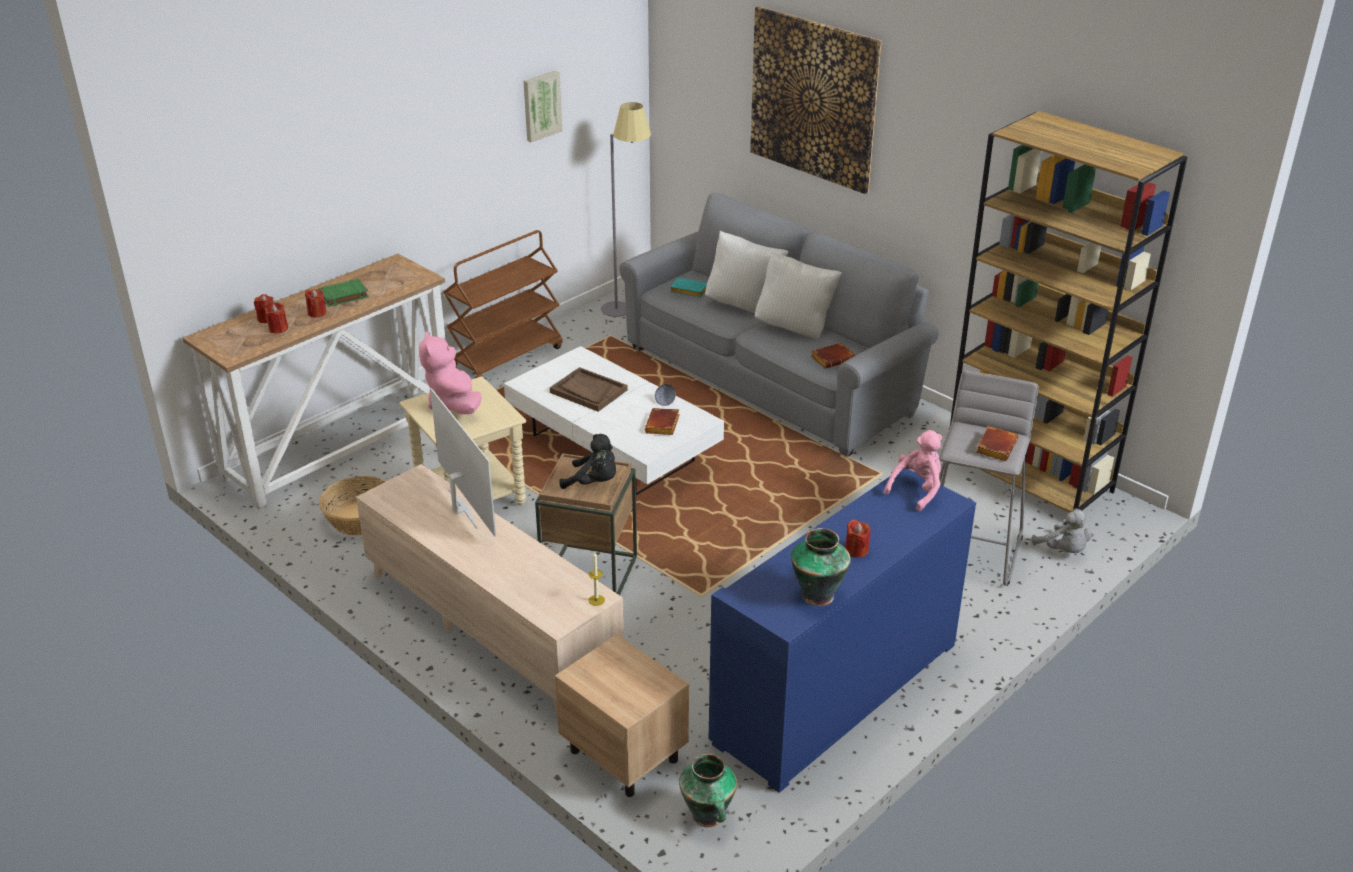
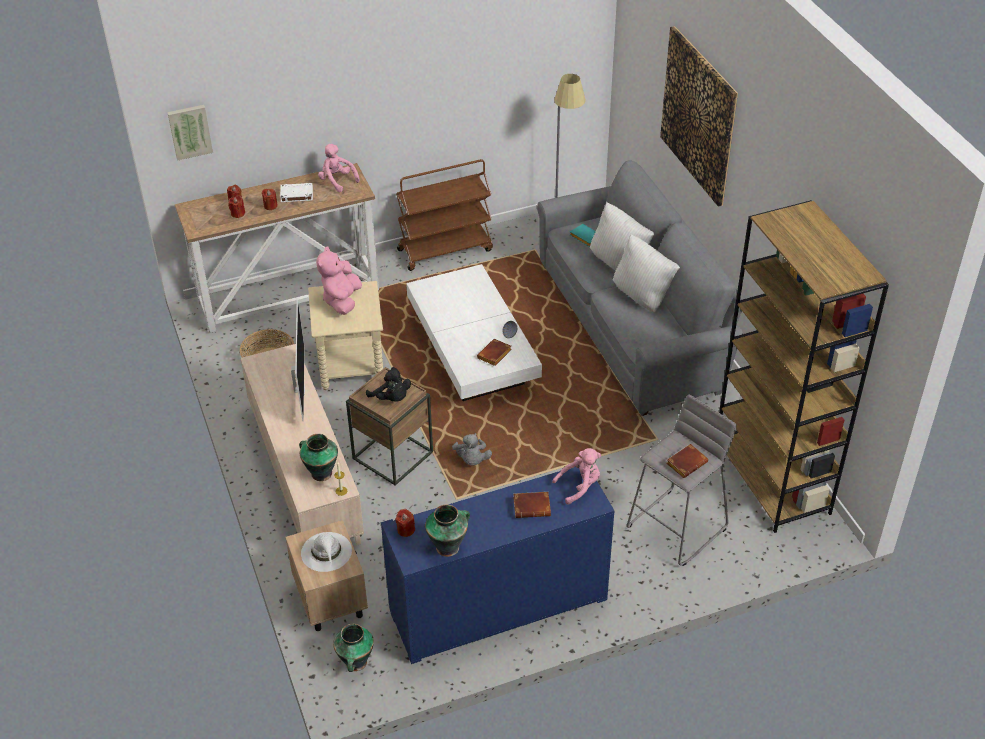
camera: 25 degrees right, 10 degrees up
green book [318,279,369,307] -> white book [280,183,313,202]
picture [523,71,562,142] -> picture moved to [167,105,213,160]
brown tray [550,367,628,412] -> none
brown book [811,342,855,369] -> brown book moved to [513,492,551,518]
red candle [845,519,871,558] -> red candle moved to [395,509,415,537]
grey plush toy [1032,509,1092,553] -> grey plush toy moved to [452,433,492,466]
none -> vase [299,434,338,481]
none -> white hat [301,532,352,572]
none -> pink plush toy [318,144,360,192]

